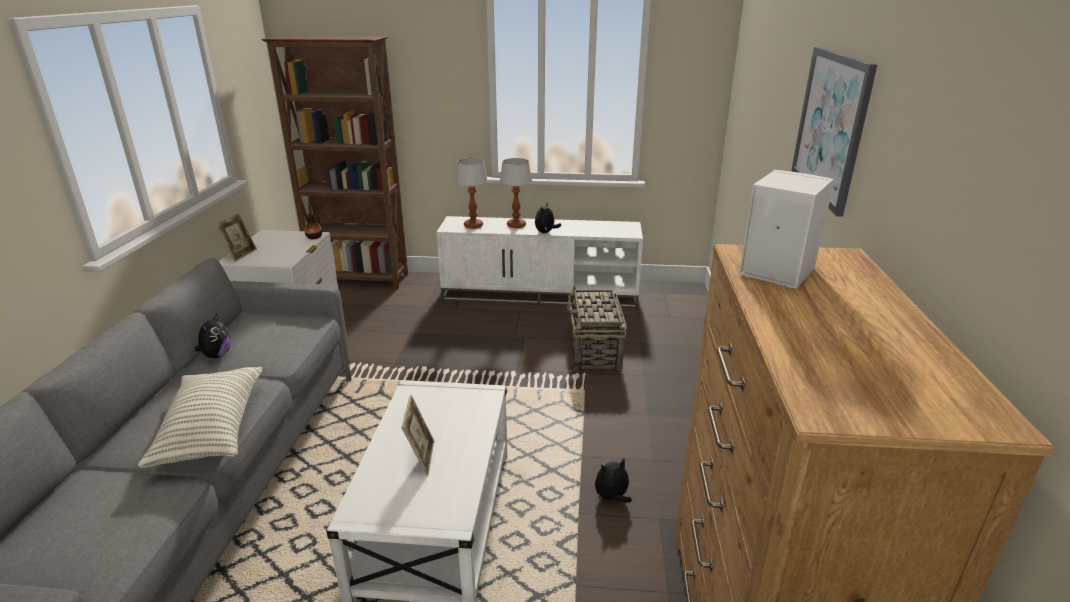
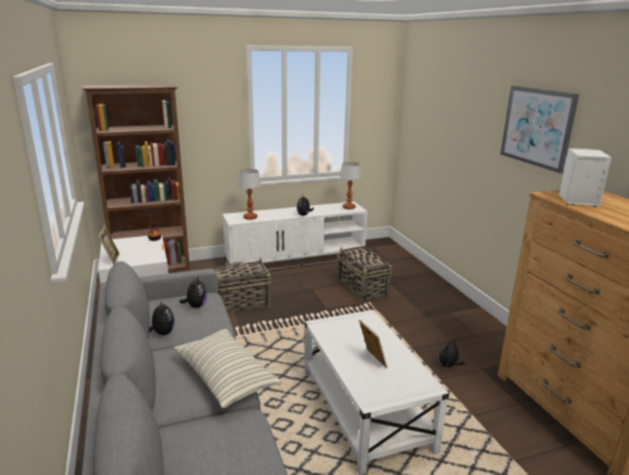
camera: 25 degrees left, 5 degrees down
table lamp [500,158,532,228] -> table lamp moved to [339,162,361,209]
none -> plush toy [180,277,207,308]
none -> basket [209,258,271,312]

